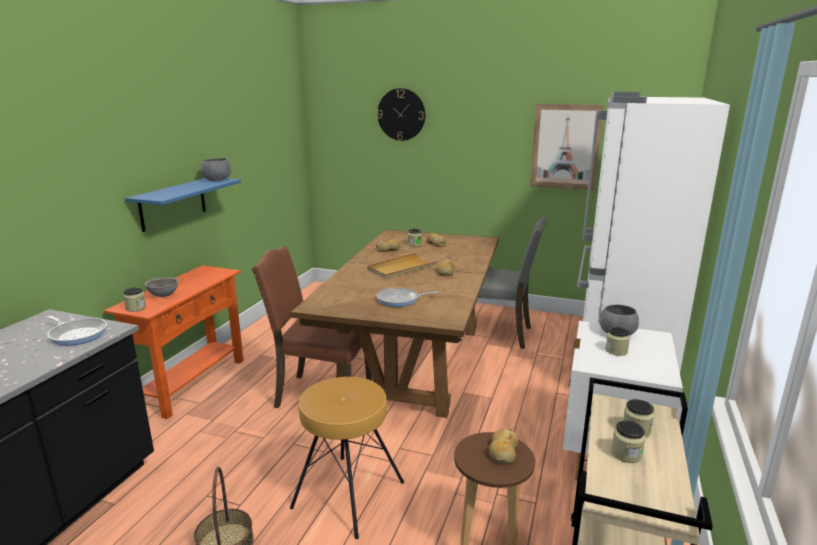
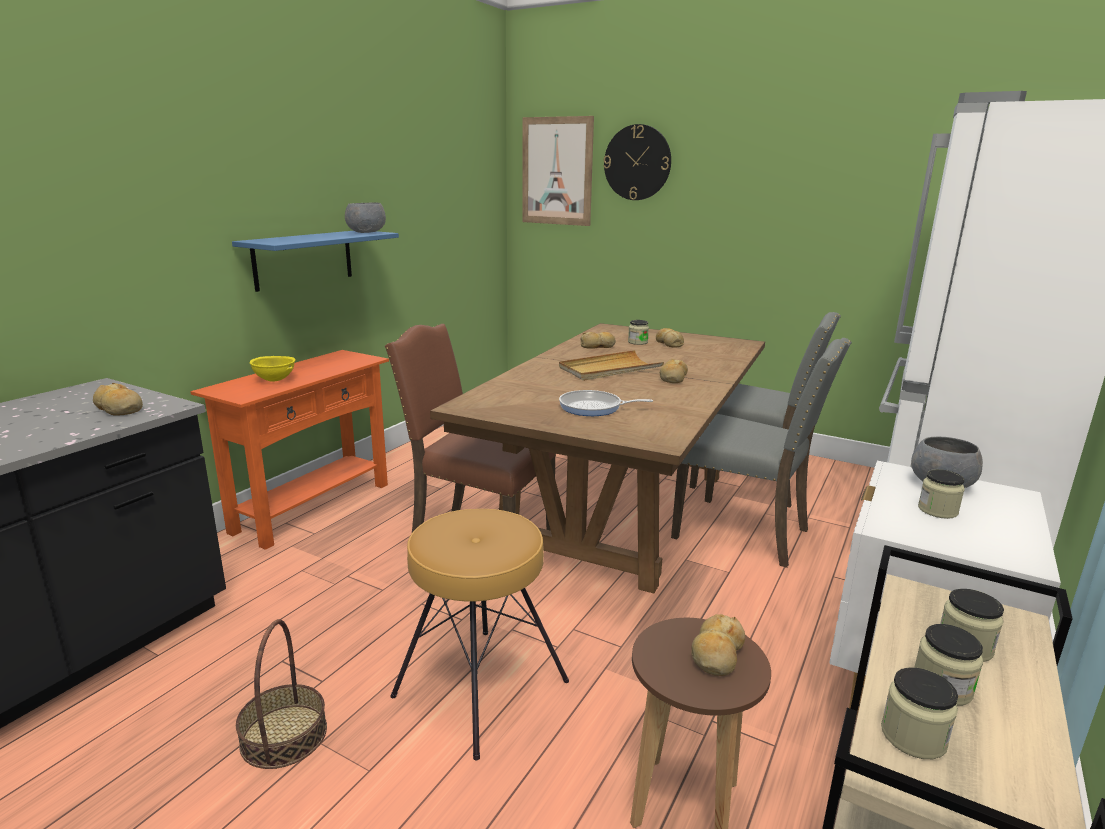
camera: 10 degrees right, 0 degrees up
frying pan [47,316,107,346] -> bread [93,383,143,415]
jar [124,287,146,312] -> jar moved to [881,667,958,759]
grey bowl [145,277,179,297] -> yellow bowl [249,356,295,381]
picture [530,104,604,190] -> picture moved to [522,116,594,226]
none -> grey chair [671,338,852,568]

